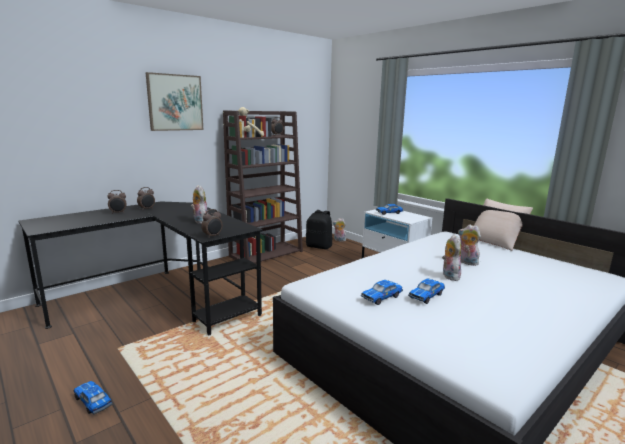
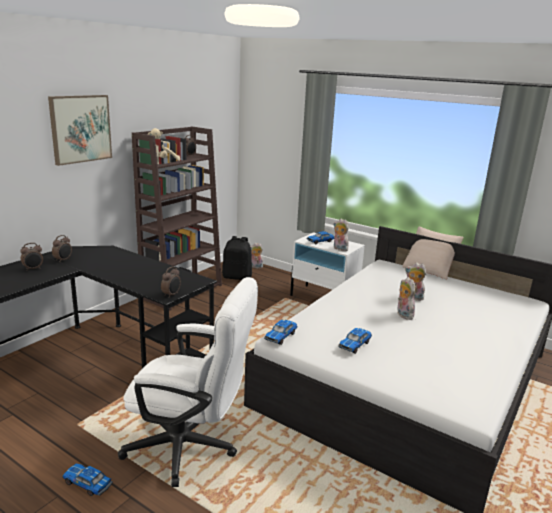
camera: 15 degrees left, 5 degrees up
plush toy [191,185,208,224] -> plush toy moved to [334,219,349,251]
toy car [408,278,445,304] -> toy car moved to [264,320,297,345]
none -> white office chair [118,277,258,487]

